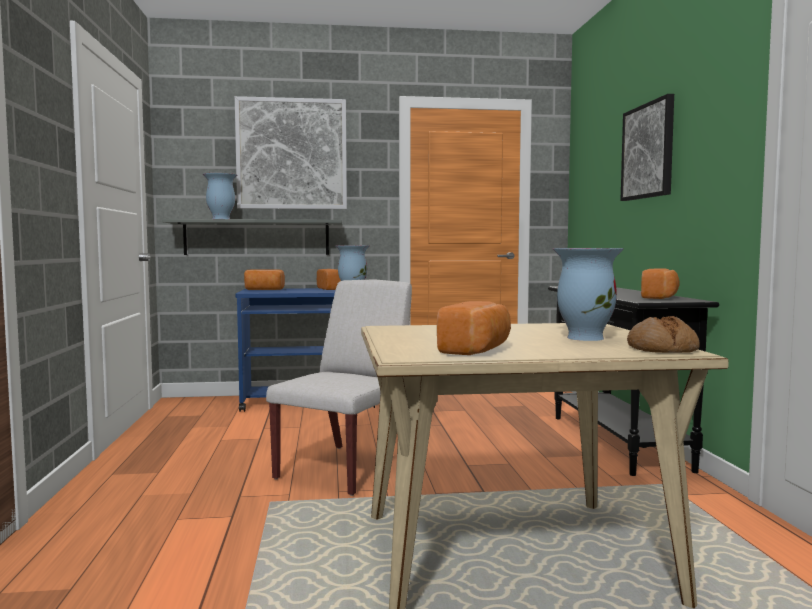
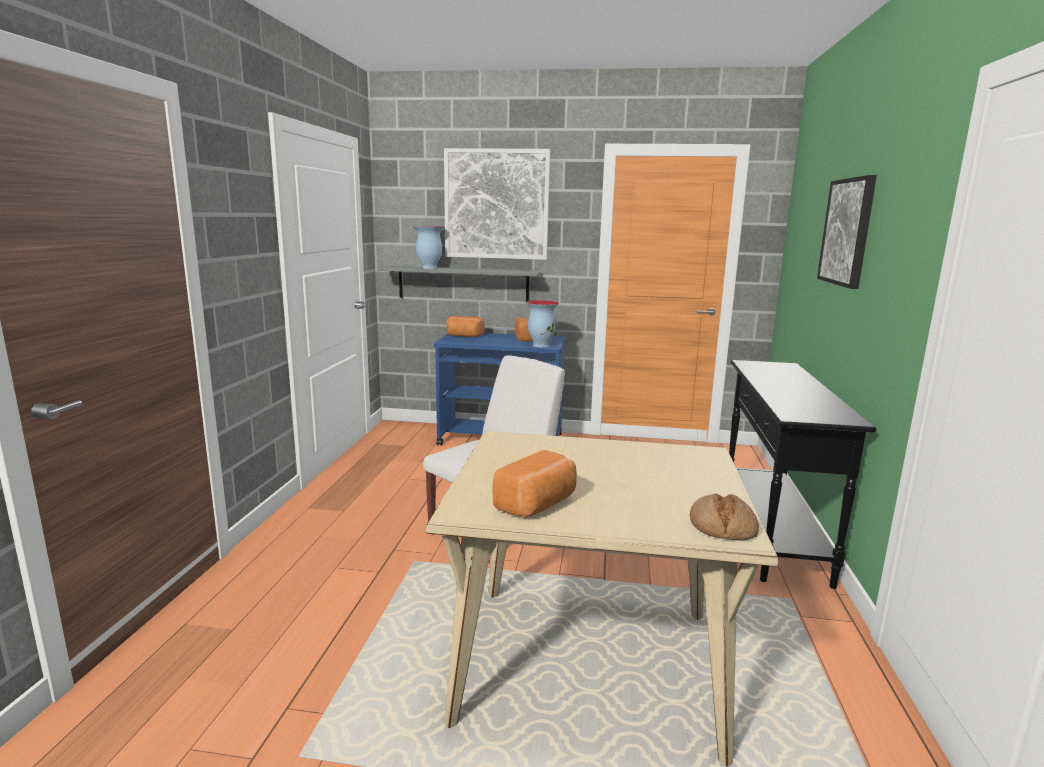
camera: 15 degrees right, 10 degrees up
vase [553,248,624,341] -> none
bread [641,268,680,299] -> none

